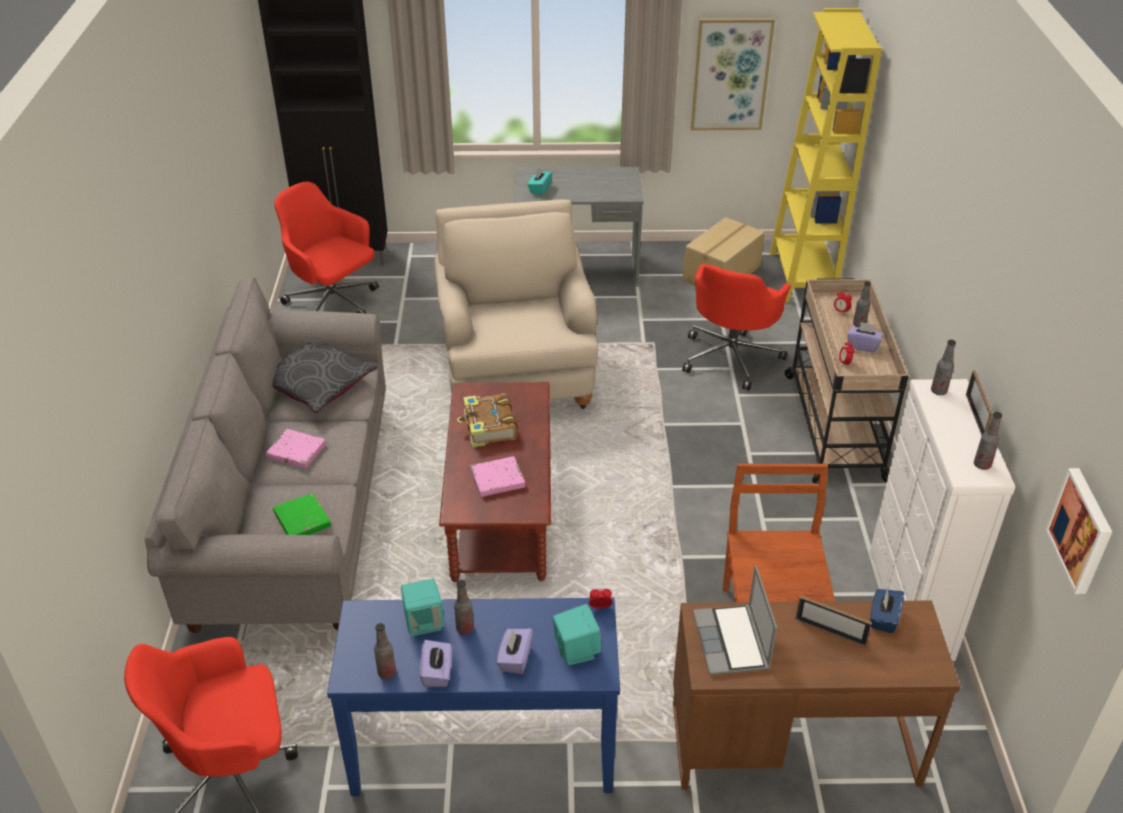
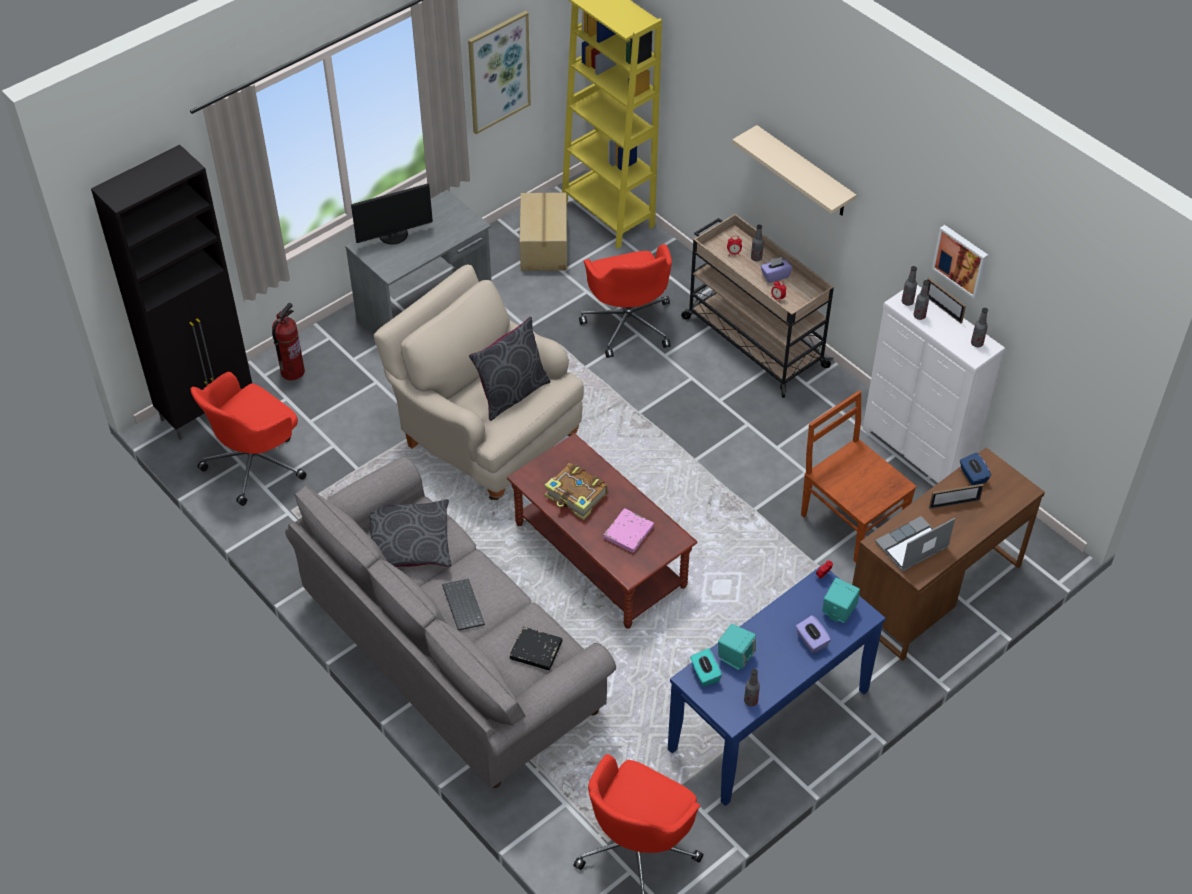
camera: 40 degrees left, 10 degrees up
pink book [266,429,326,469] -> keyboard [442,579,485,631]
green book [273,492,331,535] -> black book [510,627,562,670]
red office chair [274,182,379,314] -> red office chair turned 45 degrees counterclockwise [191,372,307,506]
purple tissue box [420,640,452,687] -> none
bottle [454,580,474,635] -> bottle moved to [913,280,929,320]
turquoise tissue box [527,167,552,195] -> turquoise tissue box moved to [690,648,722,686]
laptop [693,565,777,675] -> laptop turned 105 degrees clockwise [875,516,955,572]
picture [1045,468,1112,594] -> picture moved to [932,225,988,298]
none -> fire extinguisher [272,303,305,380]
none -> monitor [351,183,433,245]
none -> grey pillow [469,316,550,421]
none -> beige shelf [732,125,856,216]

